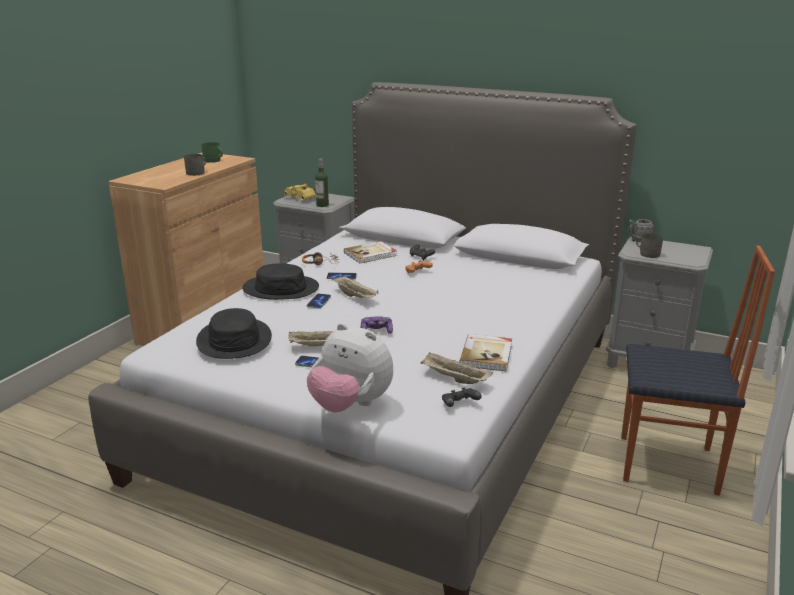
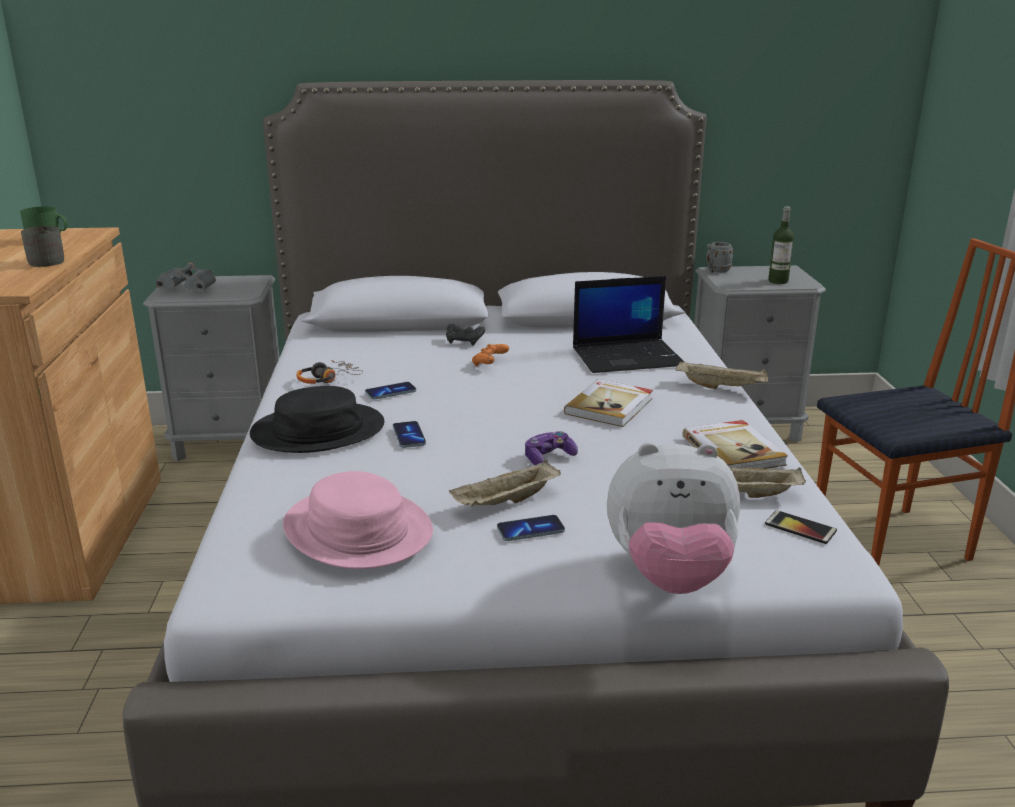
camera: 30 degrees left, 0 degrees up
black hat [196,308,272,359] -> pink hat [283,471,433,569]
yellow binoculars [284,183,316,201] -> grey binoculars [155,262,216,291]
bottle [315,159,329,207] -> bottle moved to [768,206,794,284]
beige tray [332,276,379,298] -> beige tray moved to [676,361,768,389]
book [344,241,397,263] -> book moved to [564,379,653,427]
black game controller [442,387,482,407] -> phone [765,510,837,544]
grey mug [636,234,663,258] -> none
none -> laptop [573,276,683,373]

